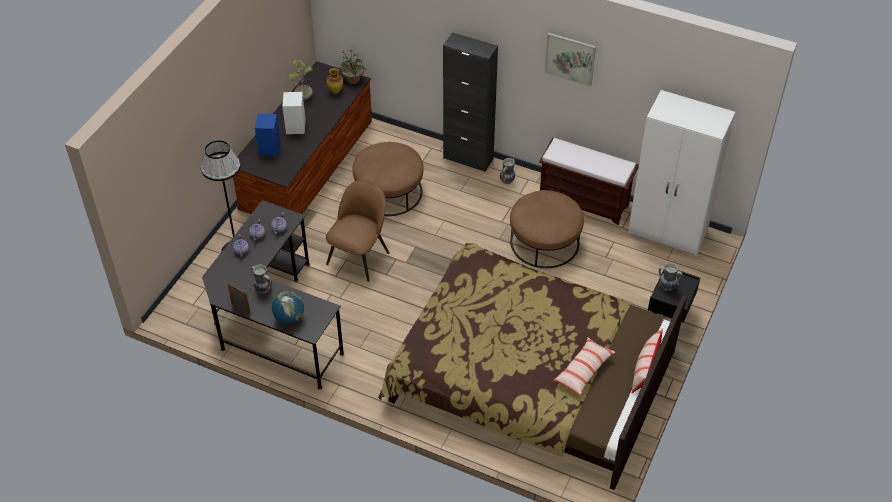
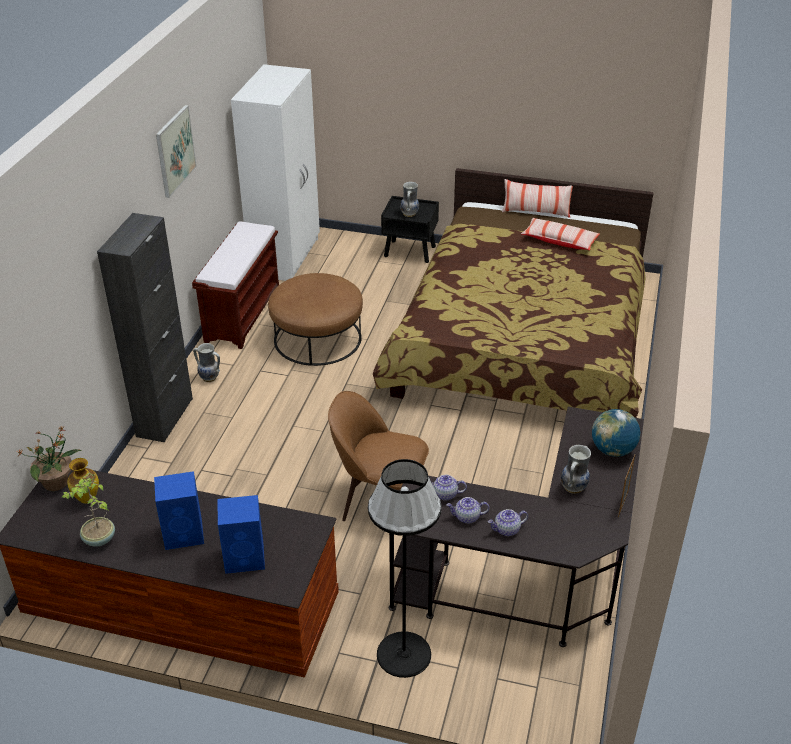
camera: 100 degrees left, 10 degrees down
white speaker [282,92,306,134] -> blue speaker [154,471,204,550]
brown ottoman [352,142,424,216] -> none

